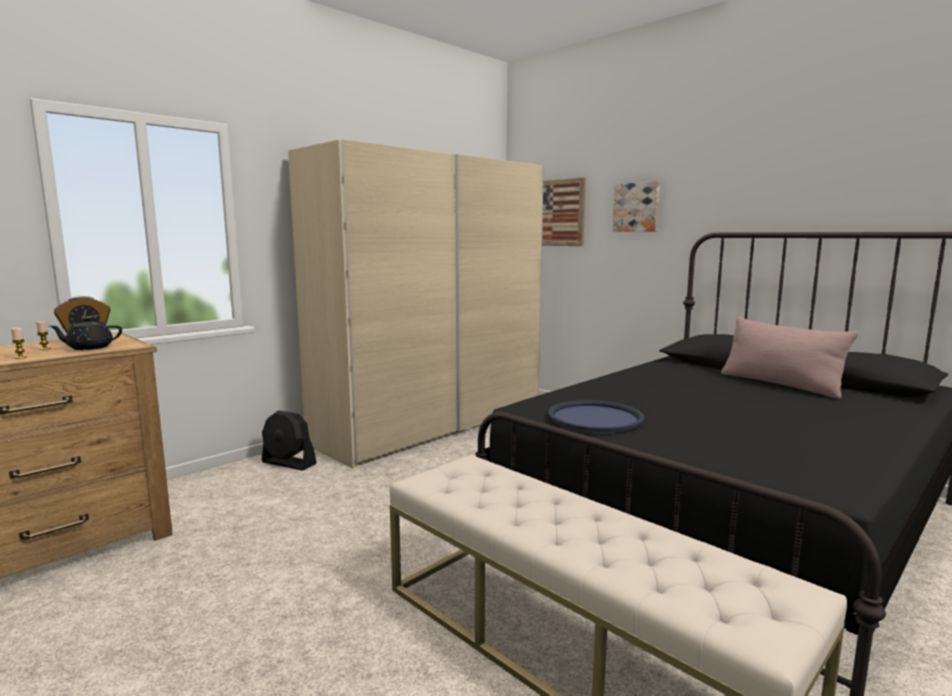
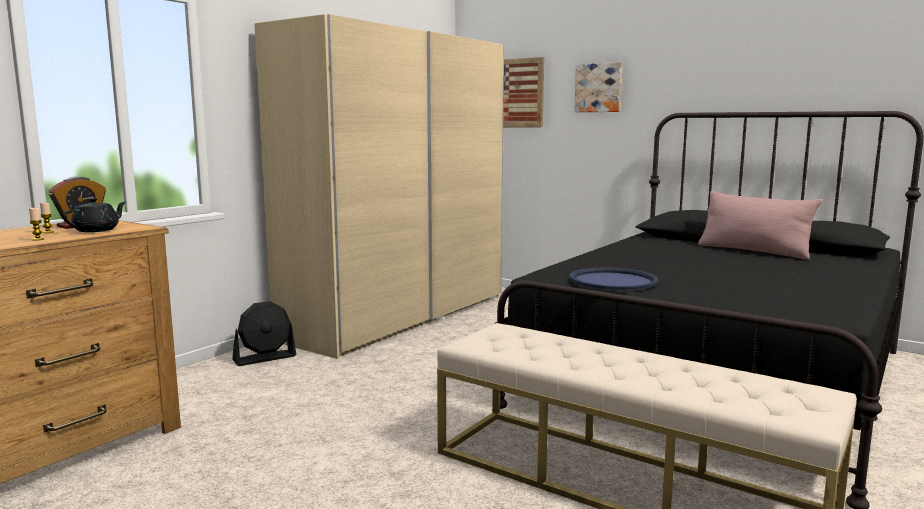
camera: 10 degrees left, 0 degrees up
black teapot [49,318,122,350] -> black teapot turned 150 degrees clockwise [62,198,126,232]
black fan [261,410,317,471] -> black fan turned 45 degrees counterclockwise [232,301,296,366]

